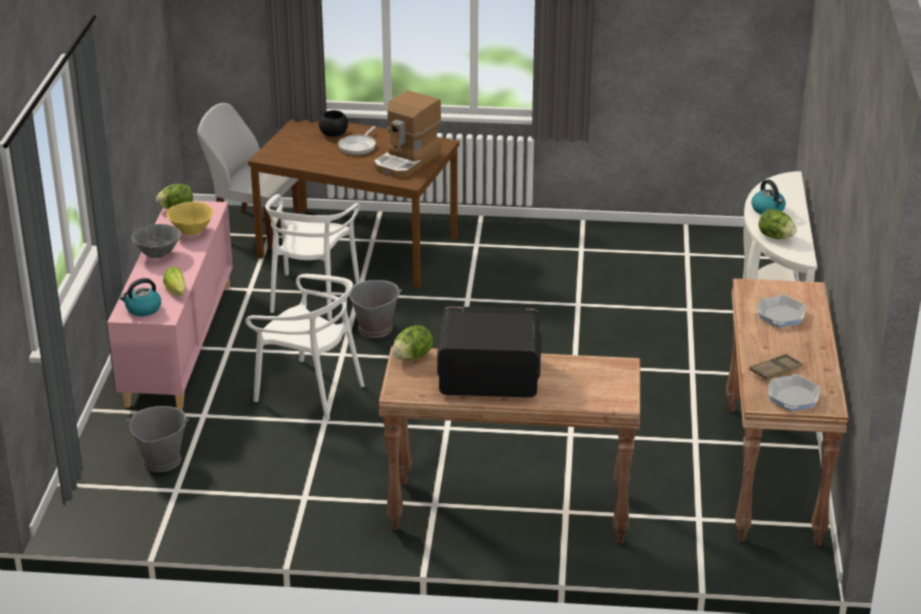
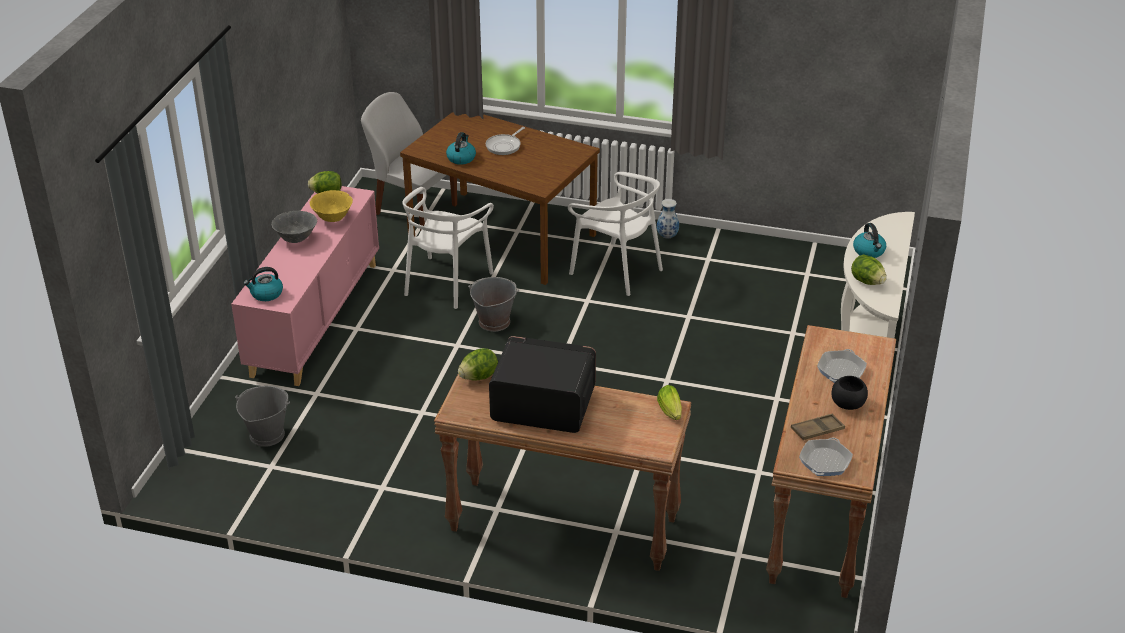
camera: 10 degrees right, 5 degrees up
lettuce [163,267,185,295] -> lettuce moved to [657,385,682,420]
white chair [246,274,364,420] -> white chair moved to [568,172,663,296]
black bowl [319,110,348,137] -> black bowl moved to [831,376,868,410]
coffee machine [374,90,441,178] -> none
none -> kettle [446,132,476,165]
none -> vase [657,199,679,239]

